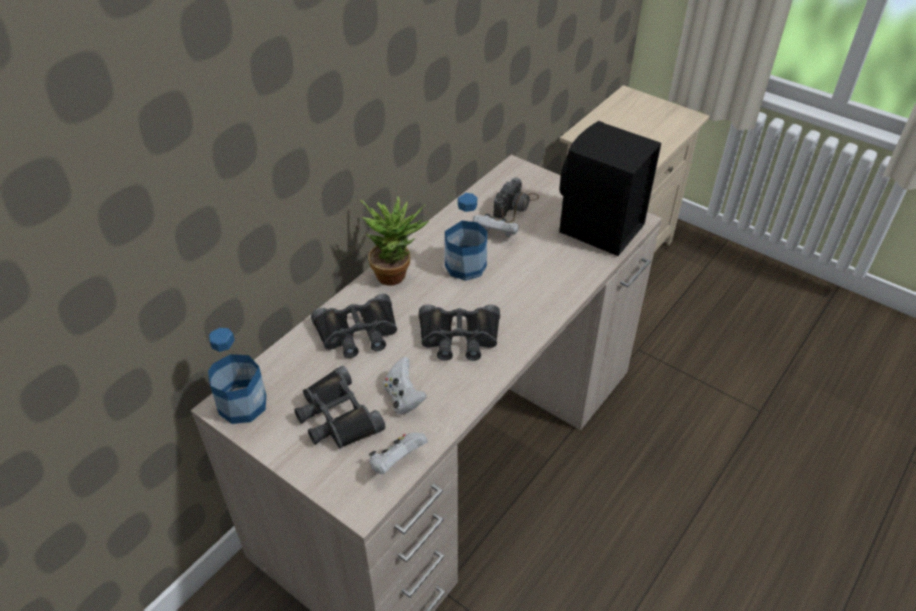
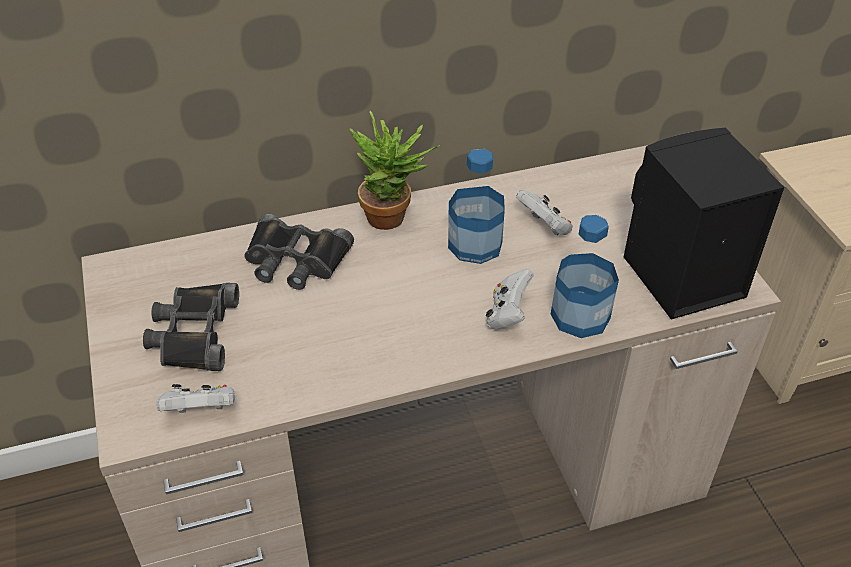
camera: 35 degrees right, 0 degrees up
bottle [208,328,266,424] -> bottle moved to [551,215,619,338]
white game controller [383,357,427,415] -> white game controller moved to [486,269,534,330]
black binoculars [419,304,500,361] -> none
camera [493,177,539,223] -> none

